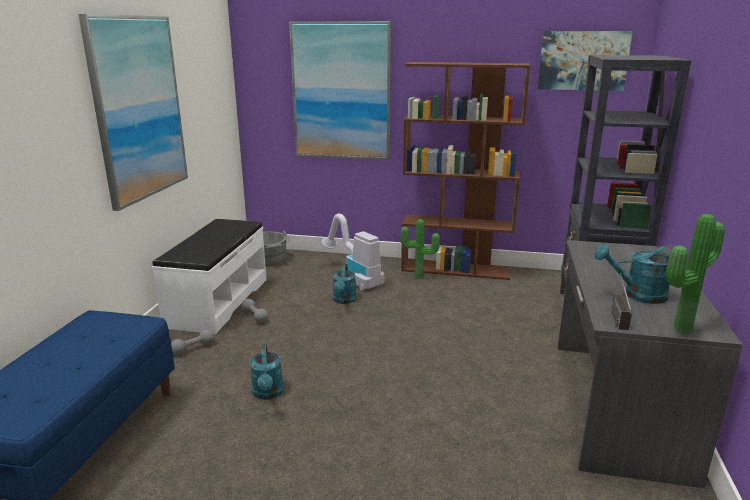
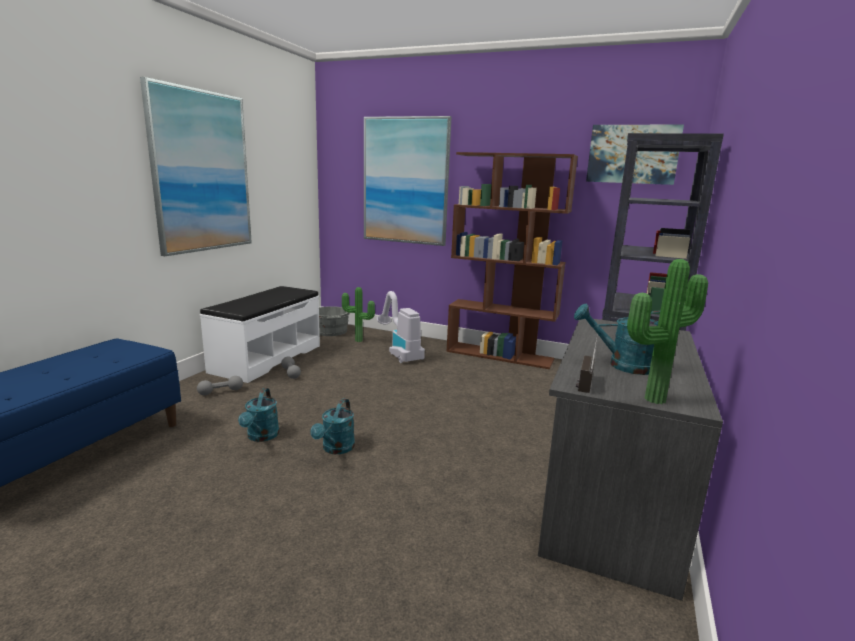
camera: 10 degrees right, 5 degrees down
turquoise watering can [332,264,357,304] -> turquoise watering can moved to [310,399,355,454]
potted plant [400,219,440,279] -> potted plant moved to [342,287,375,342]

